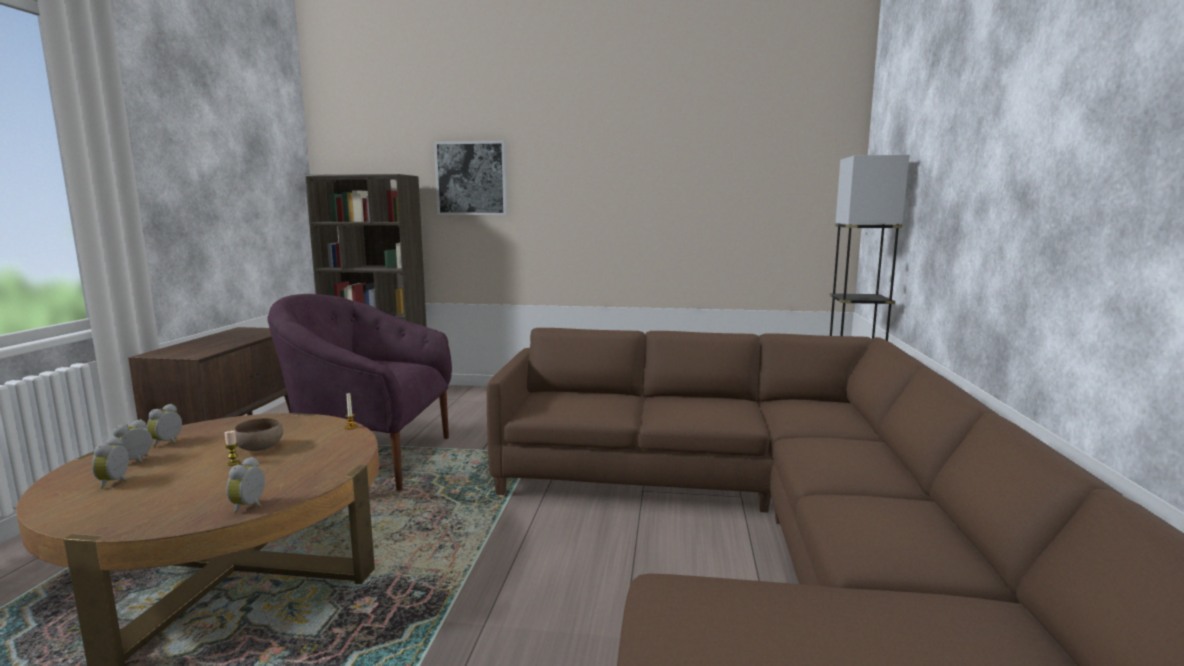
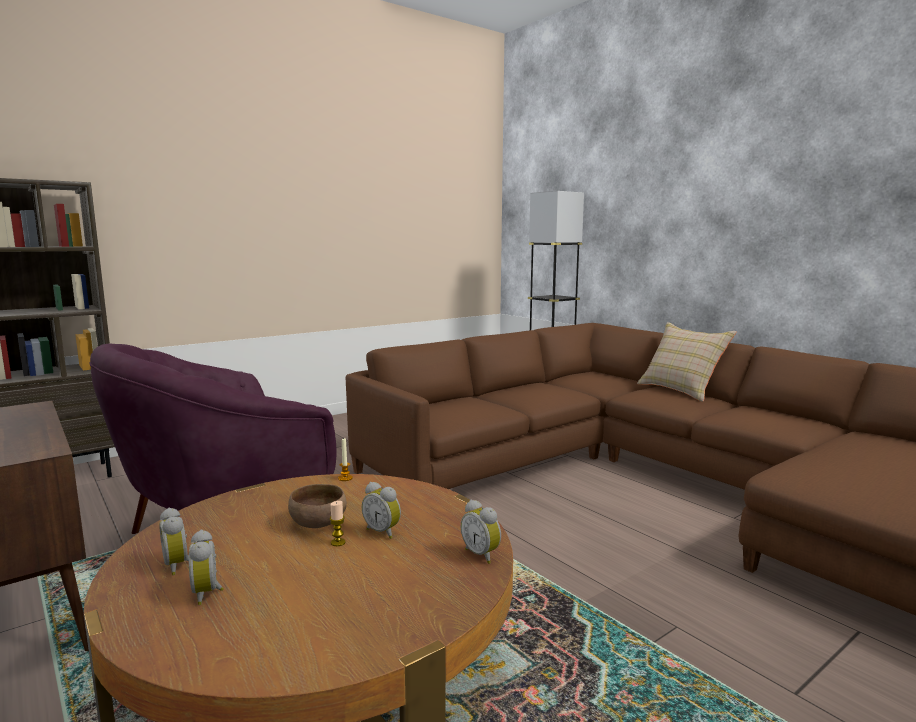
camera: 45 degrees left, 0 degrees up
alarm clock [92,437,129,489] -> alarm clock moved to [362,482,401,539]
picture [434,141,507,215] -> none
none -> beige pillow [637,322,737,402]

